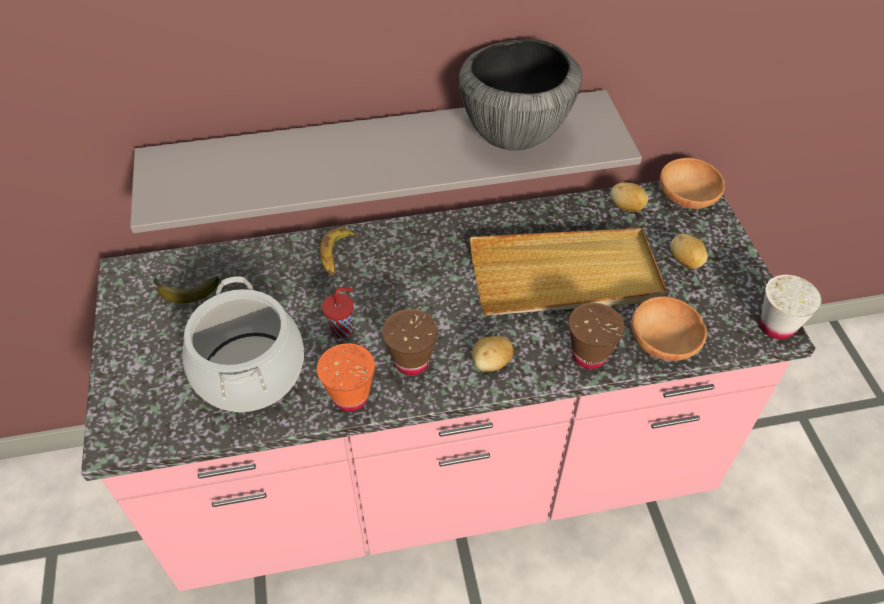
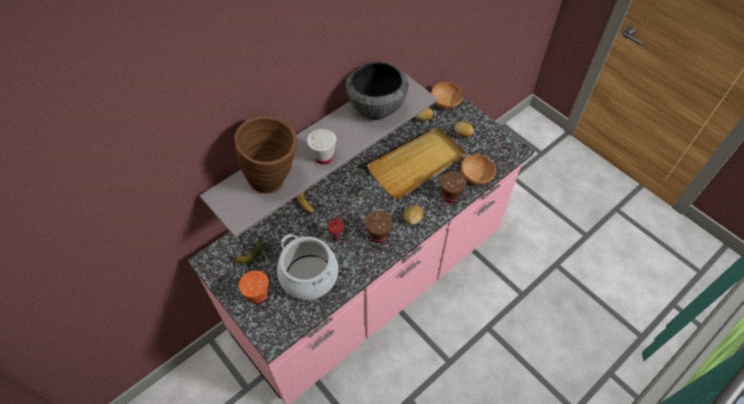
camera: 30 degrees left, 5 degrees up
orange cup [317,343,375,412] -> orange cup moved to [239,271,269,304]
white cup [760,275,822,340] -> white cup moved to [307,129,337,164]
none -> brown vase [234,116,297,194]

